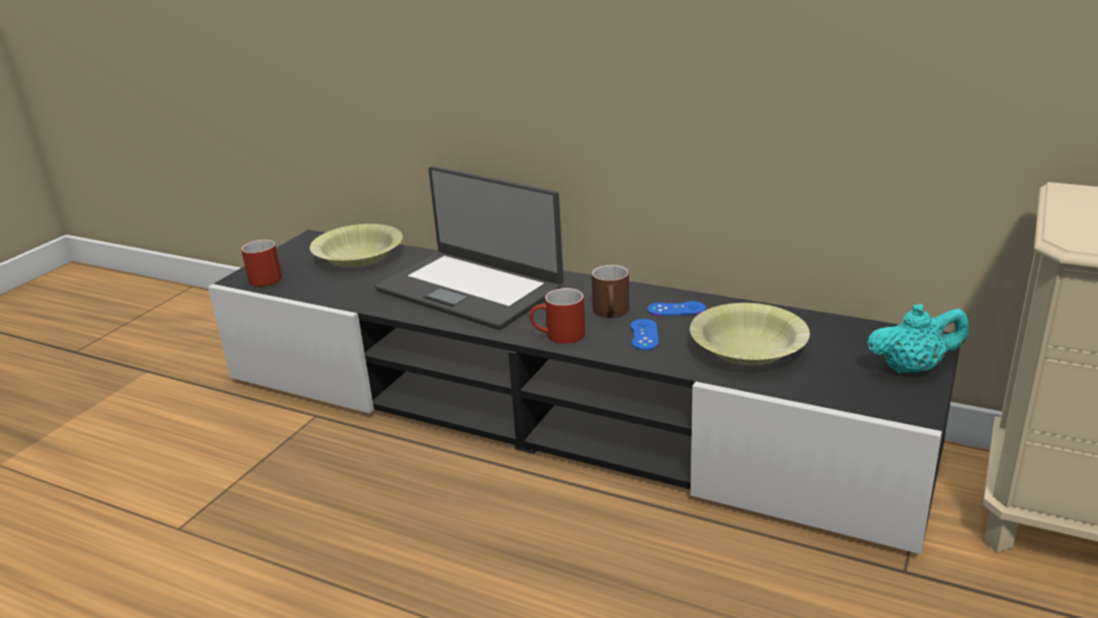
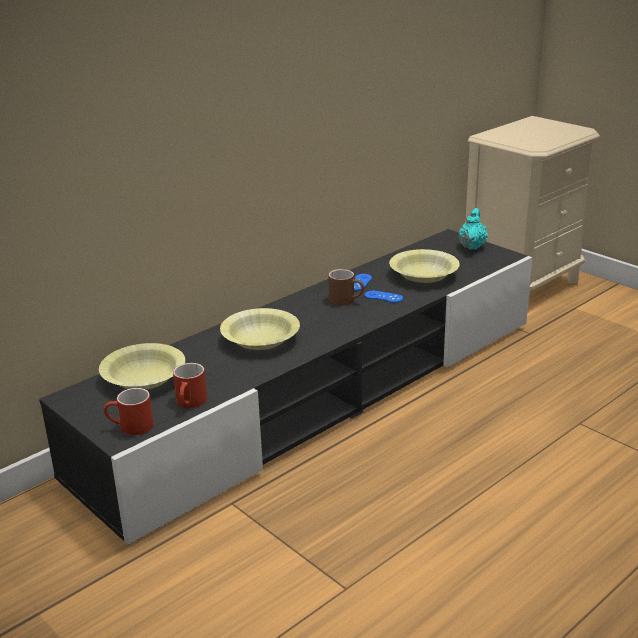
camera: 70 degrees left, 0 degrees up
laptop [375,166,563,330] -> yellow bowl [220,308,300,350]
red mug [529,288,585,344] -> red mug moved to [173,363,207,408]

